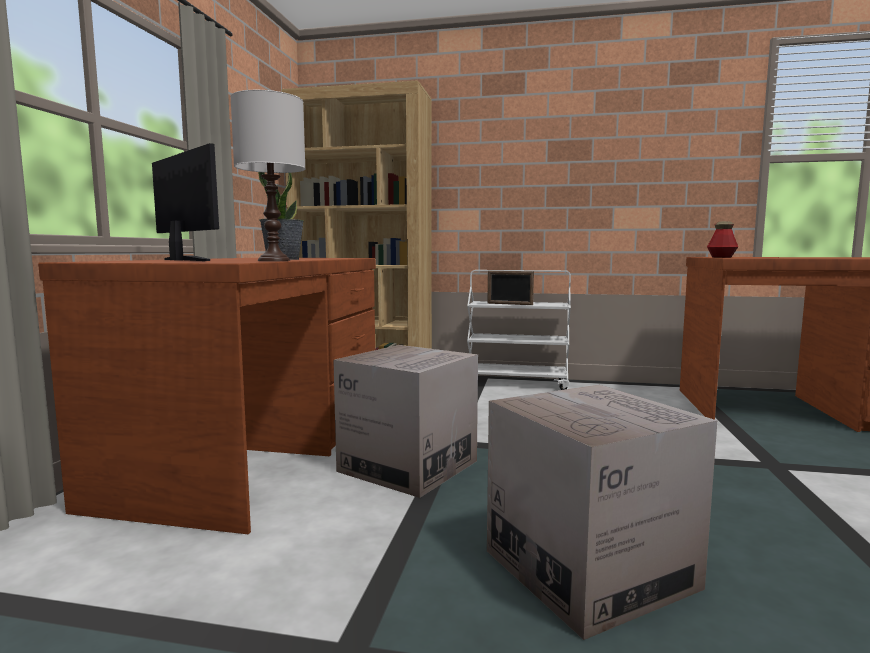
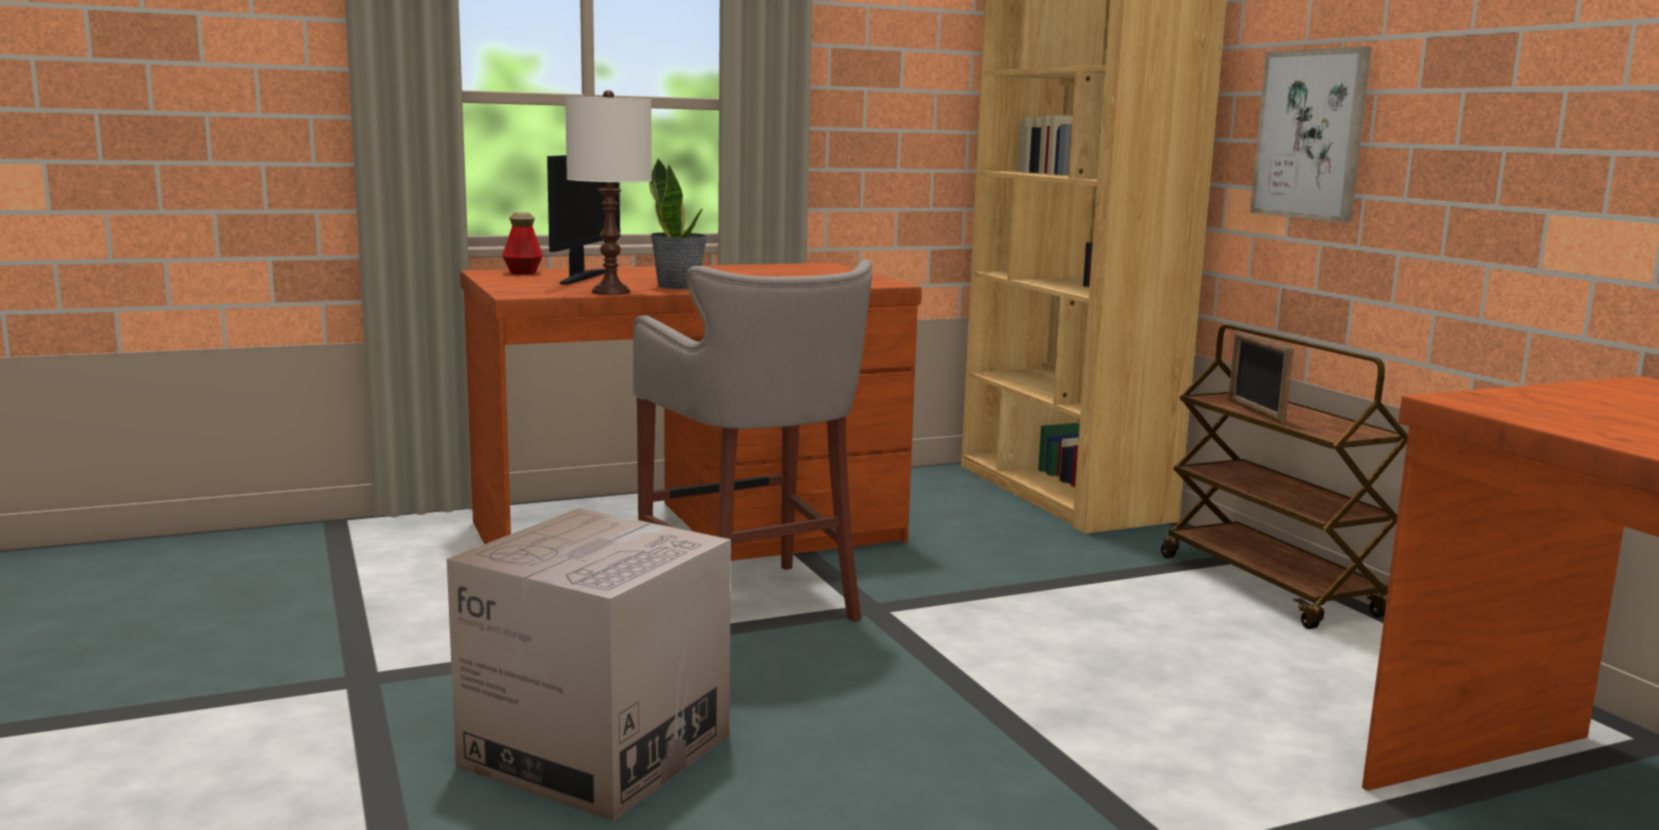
camera: 55 degrees right, 5 degrees up
cardboard box [333,345,478,498] -> grey stool [633,260,872,622]
white cart [467,270,571,390] -> brown cart [1161,325,1408,629]
bottle [707,221,738,258] -> bottle moved to [502,212,543,275]
none -> picture [1250,46,1372,223]

